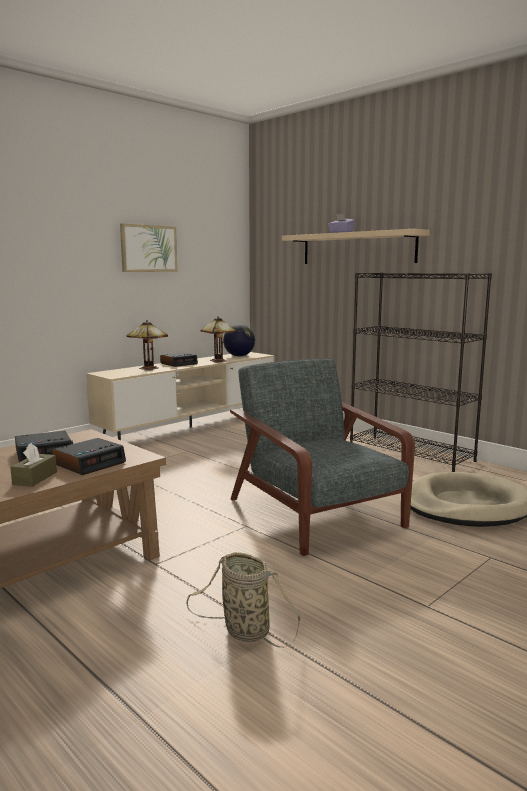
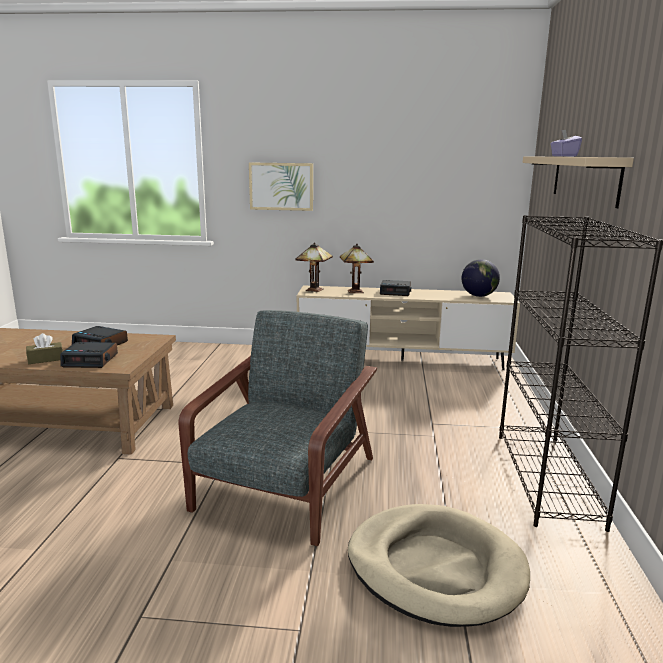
camera: 50 degrees right, 5 degrees up
picture [120,223,178,272] -> picture moved to [249,162,313,211]
basket [186,552,301,648] -> none
table lamp [200,316,237,362] -> table lamp moved to [296,242,333,292]

